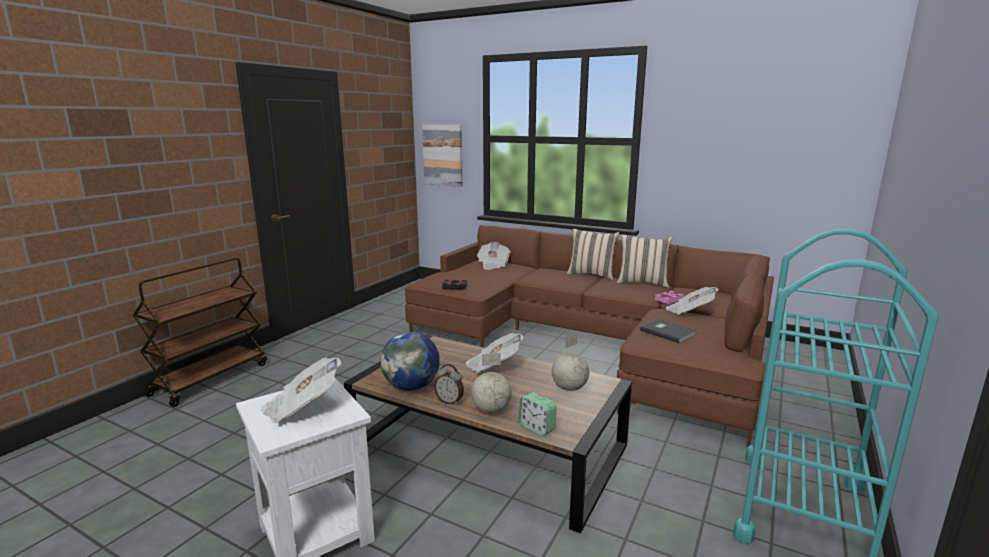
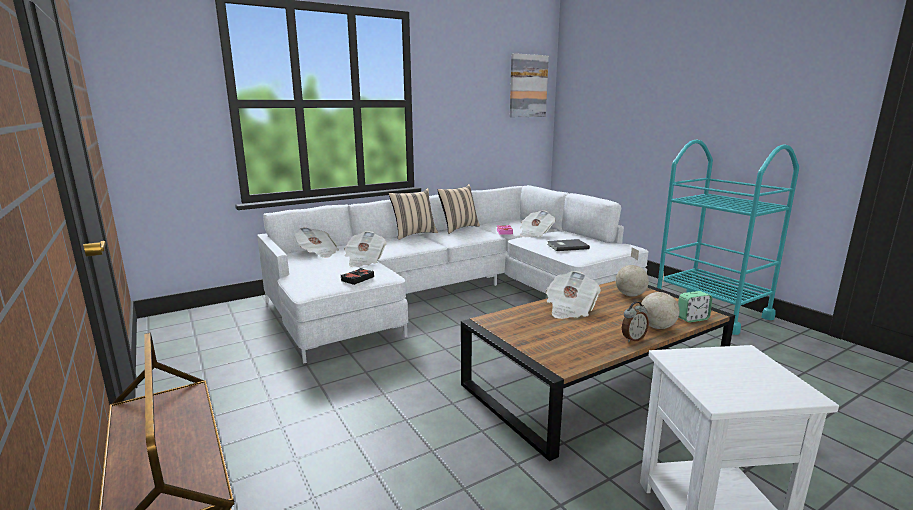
camera: 60 degrees left, 0 degrees up
newspaper [261,357,342,423] -> newspaper moved to [344,231,386,267]
globe [381,332,440,391] -> none
brown sofa [405,225,774,447] -> white sofa [257,185,649,364]
picture [422,125,463,187] -> picture moved to [510,53,549,117]

